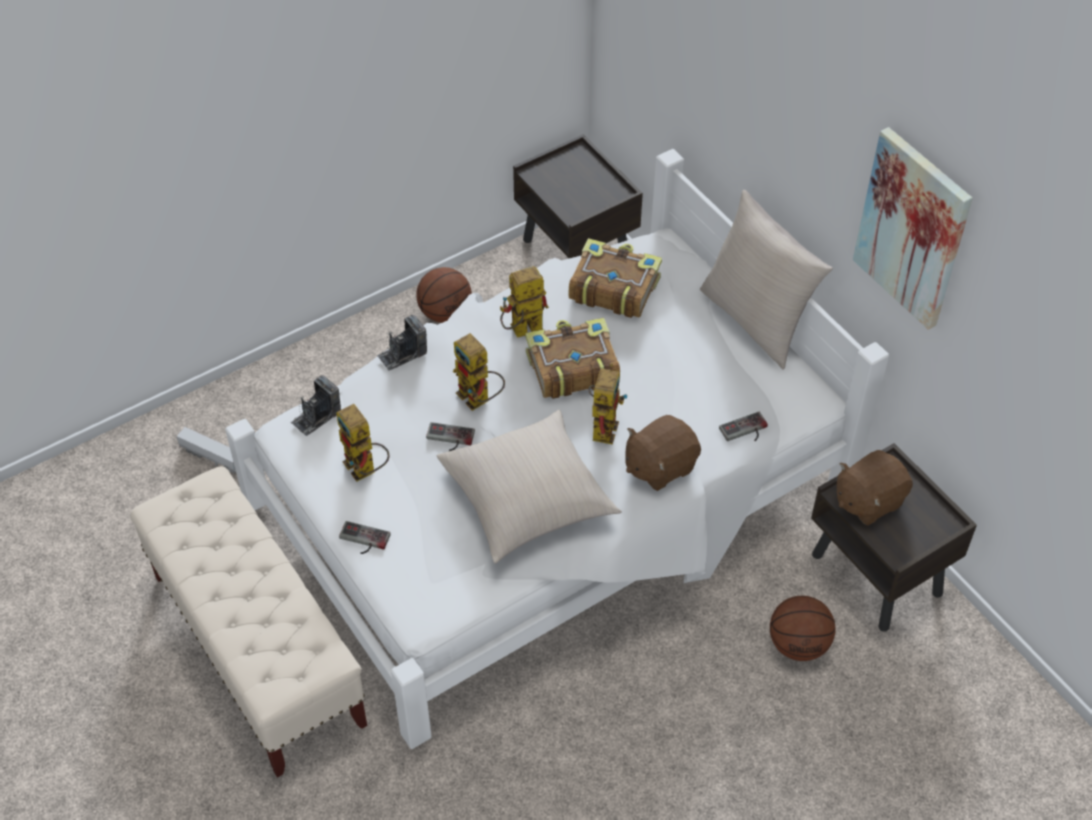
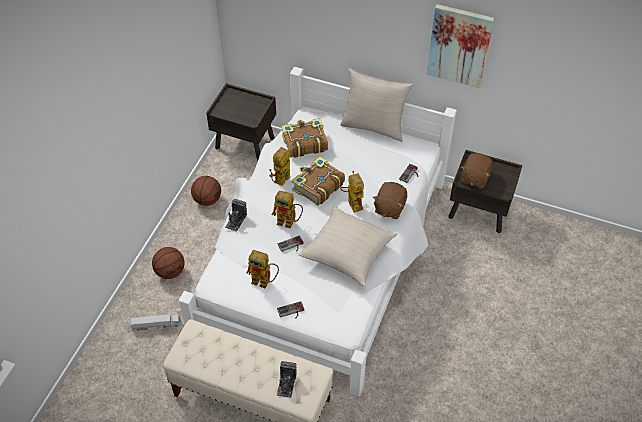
camera: 35 degrees left, 0 degrees up
camera [291,375,341,436] -> camera moved to [277,361,297,398]
basketball [770,596,836,661] -> basketball moved to [152,247,185,279]

